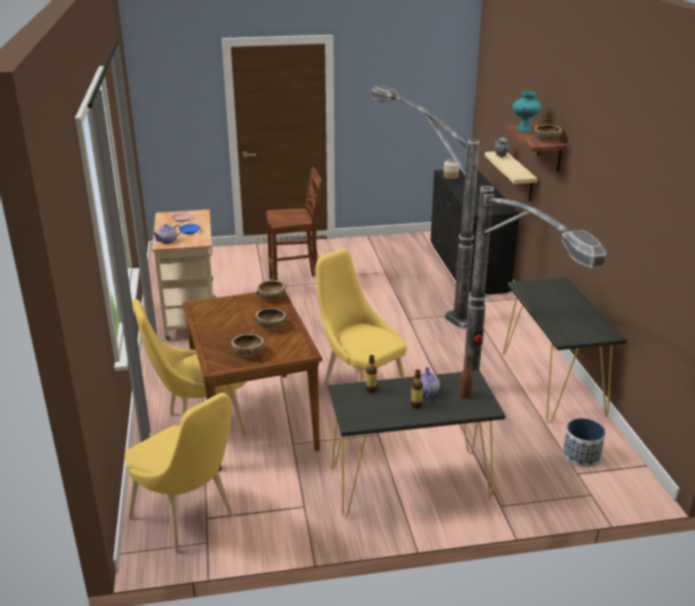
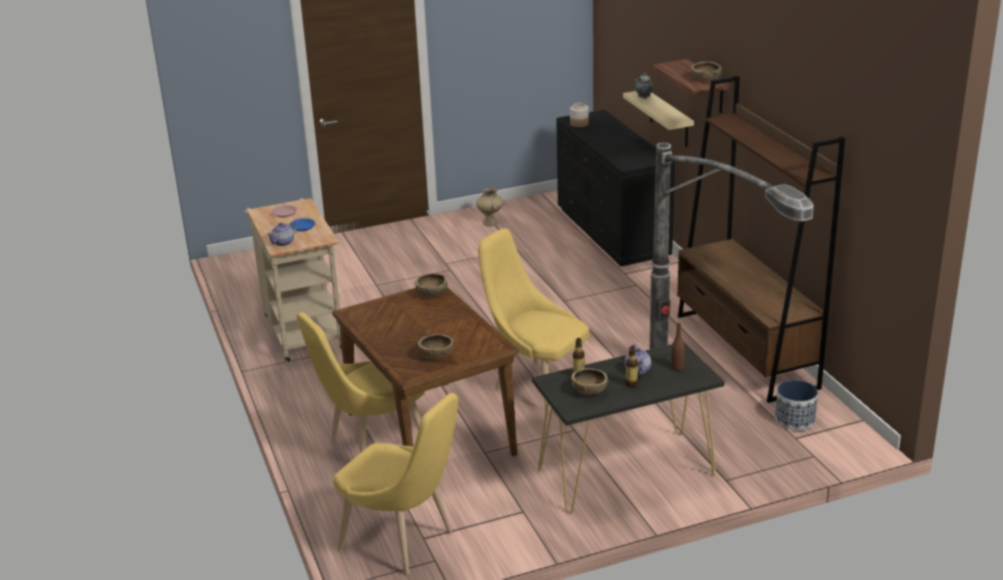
camera: 10 degrees left, 0 degrees up
brown bowl [254,308,287,329] -> brown bowl moved to [571,368,609,395]
brown stool [267,167,322,281] -> none
floor lamp [372,85,480,329] -> none
black console table [503,277,626,423] -> brown bookcase [677,76,845,403]
turquoise vase [513,91,542,132] -> none
none -> beige vase [476,188,503,226]

